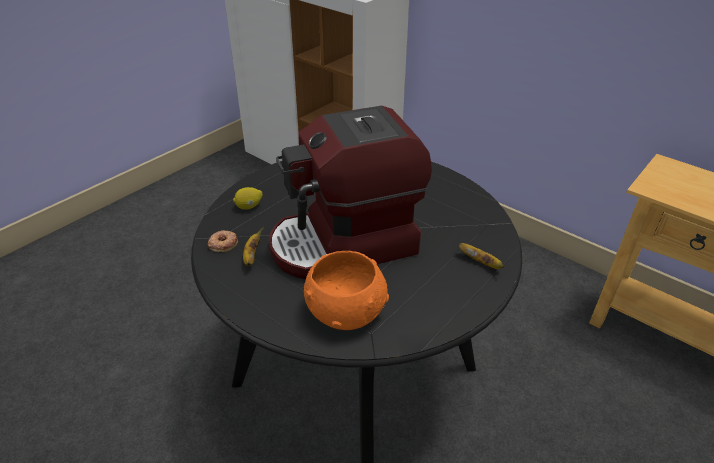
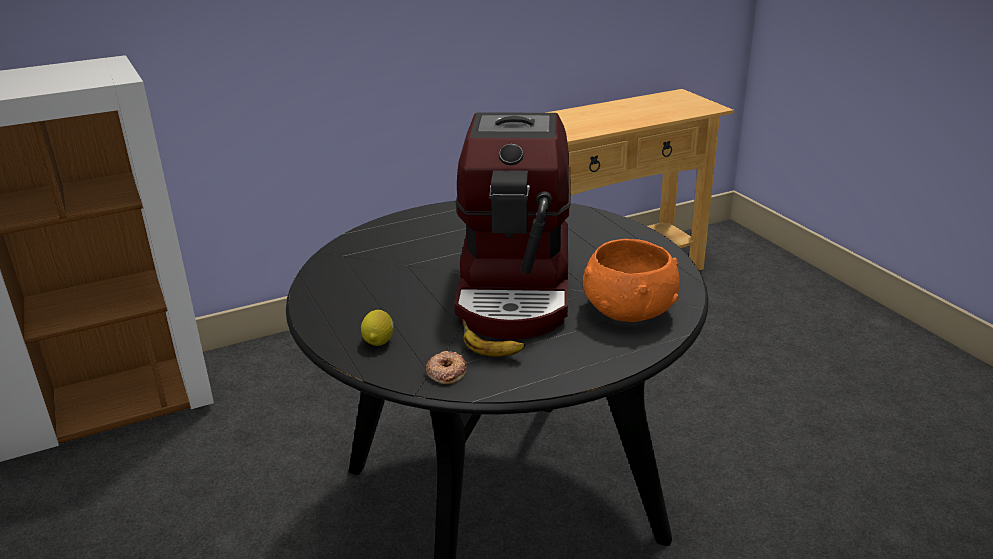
camera: 65 degrees left, 10 degrees down
banana [459,243,504,269] -> none

